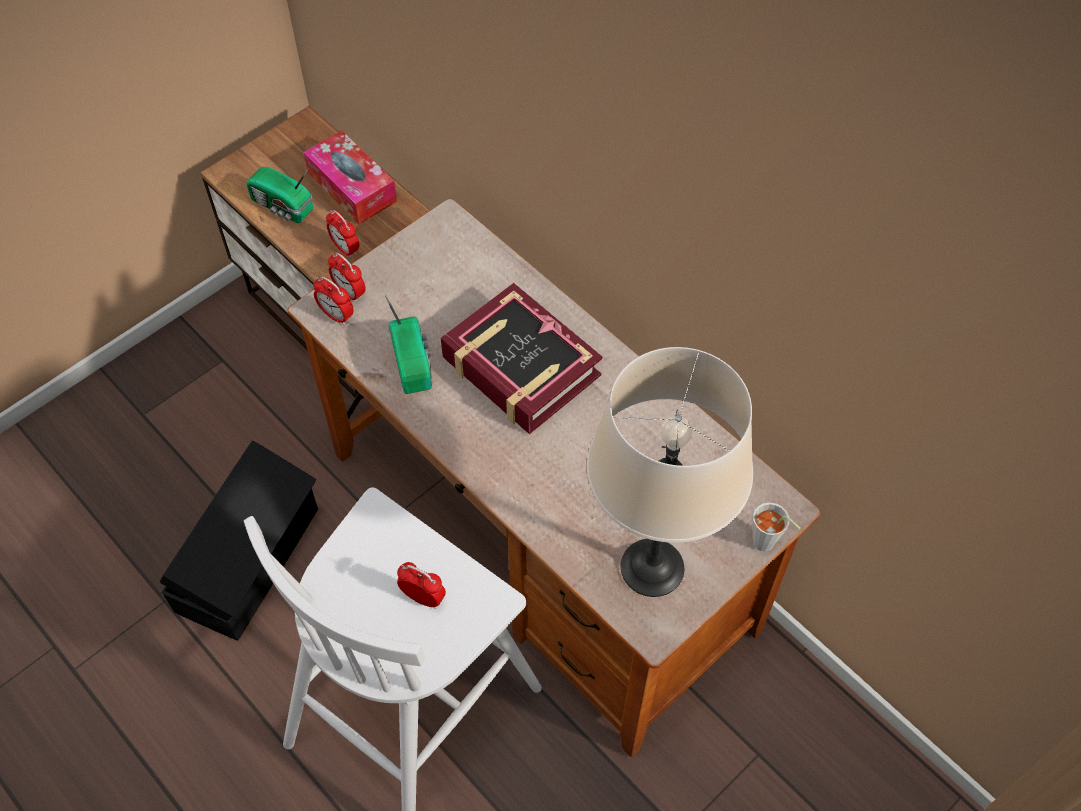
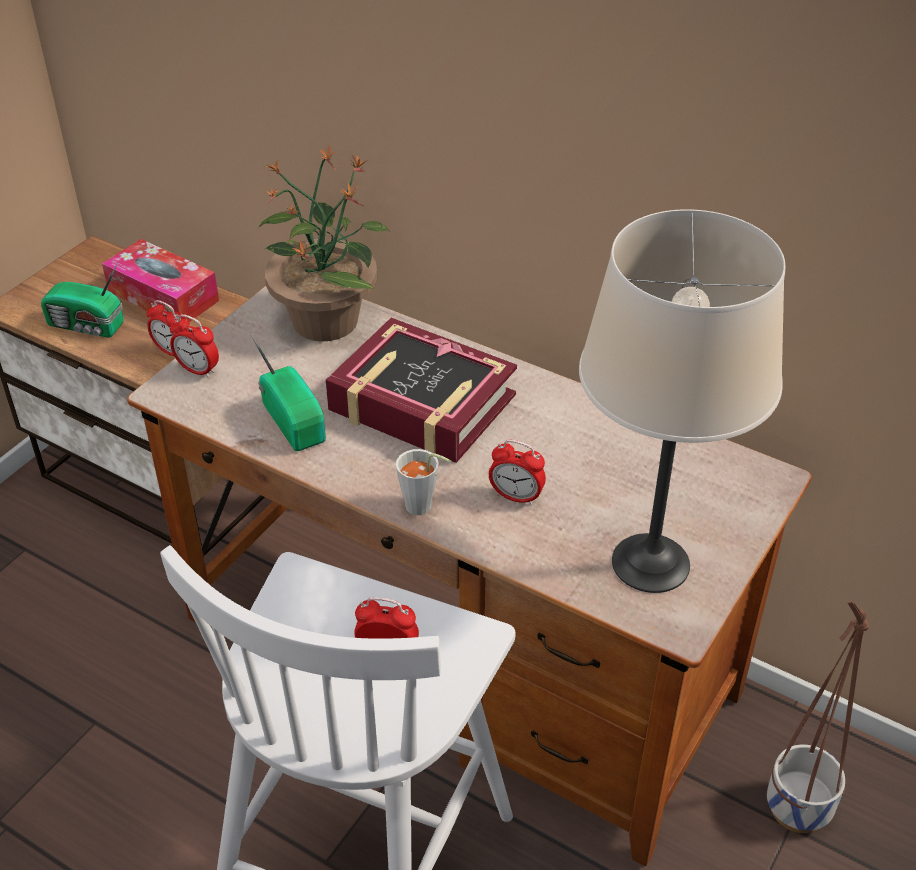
camera: 15 degrees left, 15 degrees down
black storage box [160,441,318,641] -> none
alarm clock [313,276,354,325] -> alarm clock moved to [489,440,546,505]
grey cup [752,502,801,552] -> grey cup moved to [396,449,451,515]
none -> potted plant [259,146,389,341]
none -> planter [767,602,869,833]

